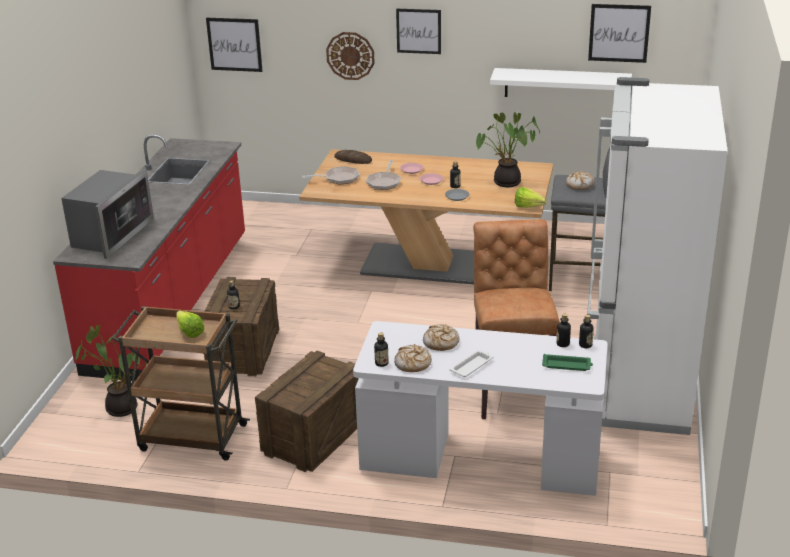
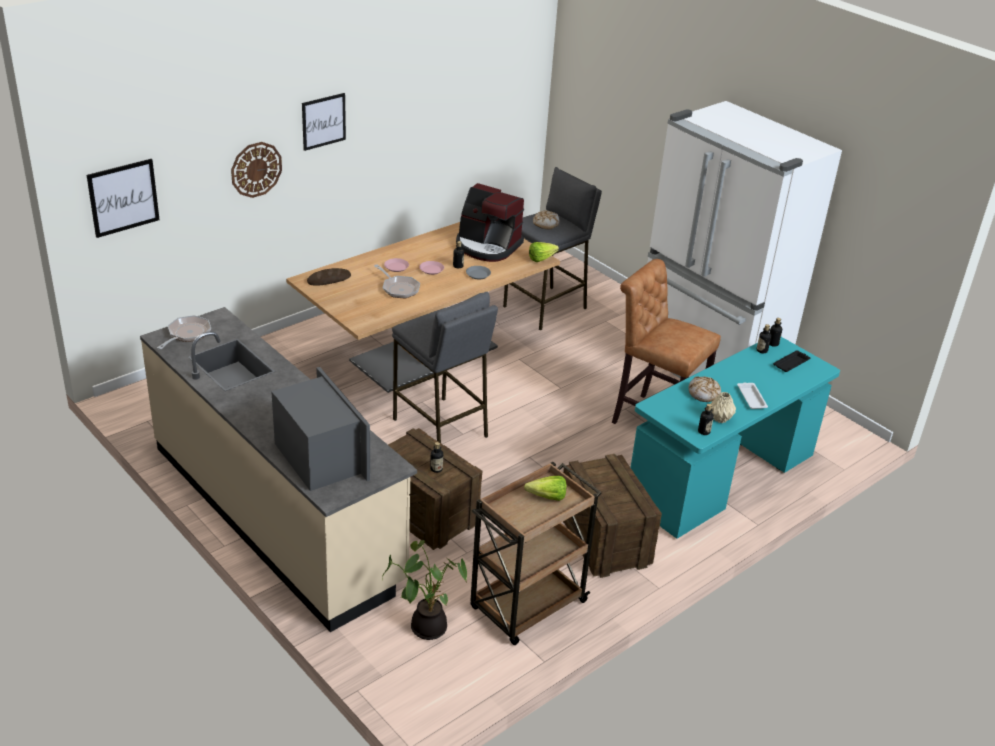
camera: 55 degrees left, 5 degrees up
red counter [53,134,245,381] -> beige counter [140,307,417,632]
frying pan [302,166,360,184] -> frying pan moved to [157,315,211,350]
white desk [353,321,608,496] -> turquoise desk [630,337,840,539]
bread [394,344,432,372] -> beige vase [711,392,736,423]
potted plant [476,112,540,187] -> coffee machine [456,183,524,262]
white shelf [490,68,632,97] -> none
green tray [542,354,593,371] -> black tray [773,350,810,372]
picture [588,4,651,63] -> none
none -> grey stool [392,292,498,443]

